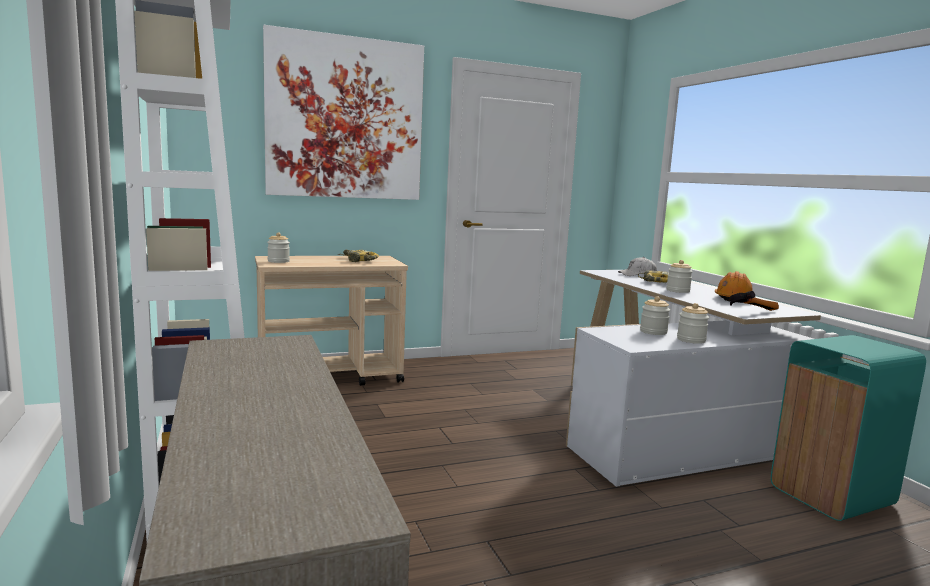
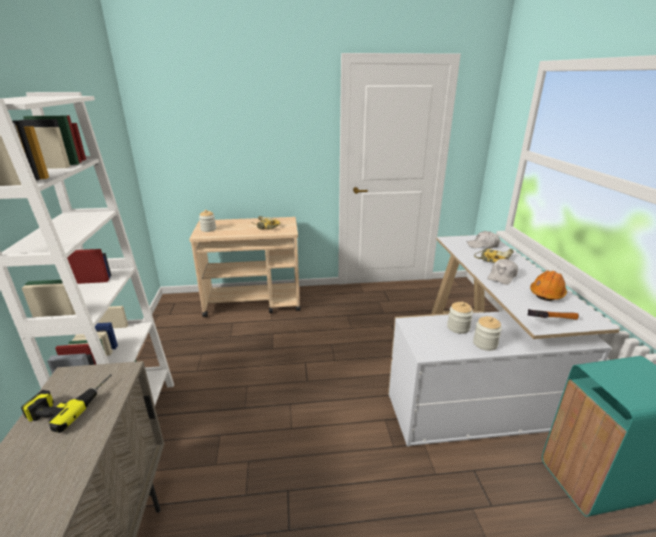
camera: 15 degrees right, 15 degrees up
picture [263,25,424,200] -> none
jar [666,260,693,293] -> white cap [487,259,518,285]
none -> power drill [21,374,112,433]

